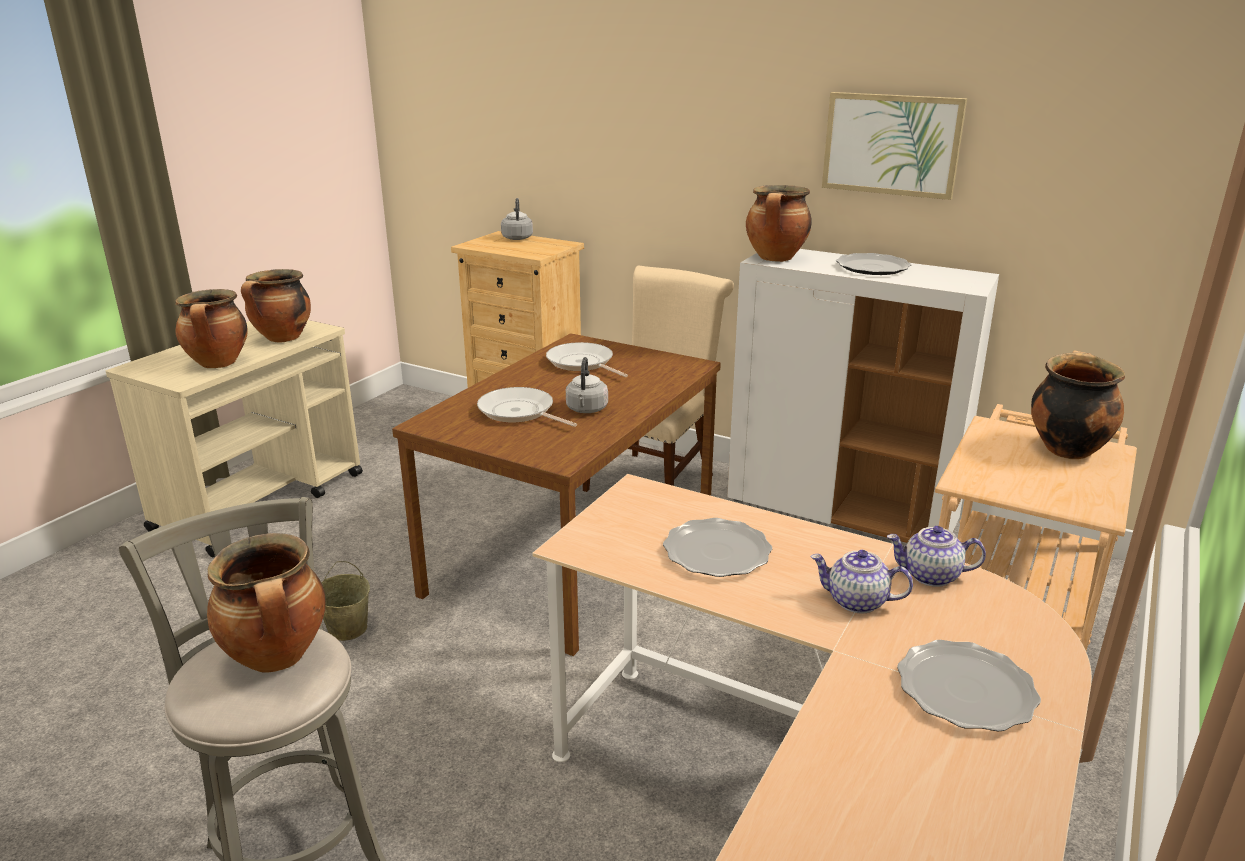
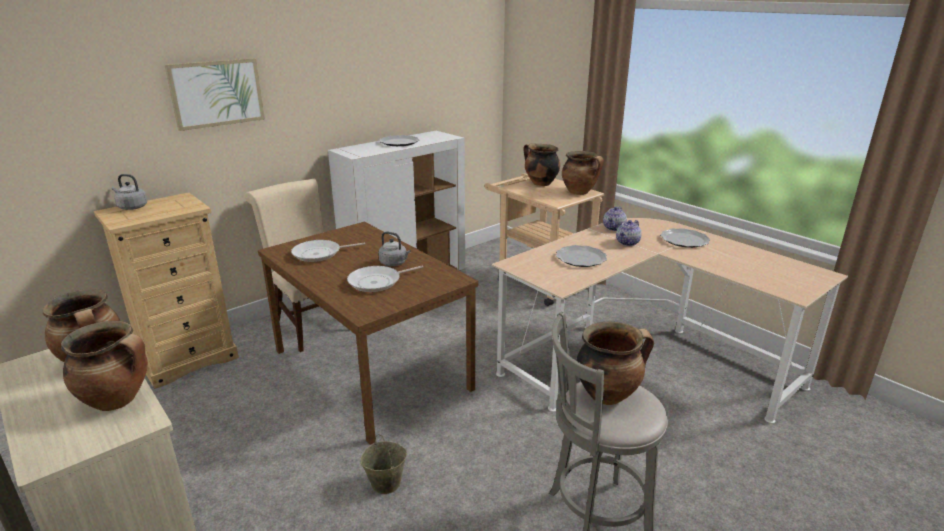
camera: 70 degrees left, 0 degrees up
cooking pot [746,185,812,262] -> cooking pot moved to [562,151,604,195]
picture [822,92,967,200] -> picture moved to [165,58,265,131]

